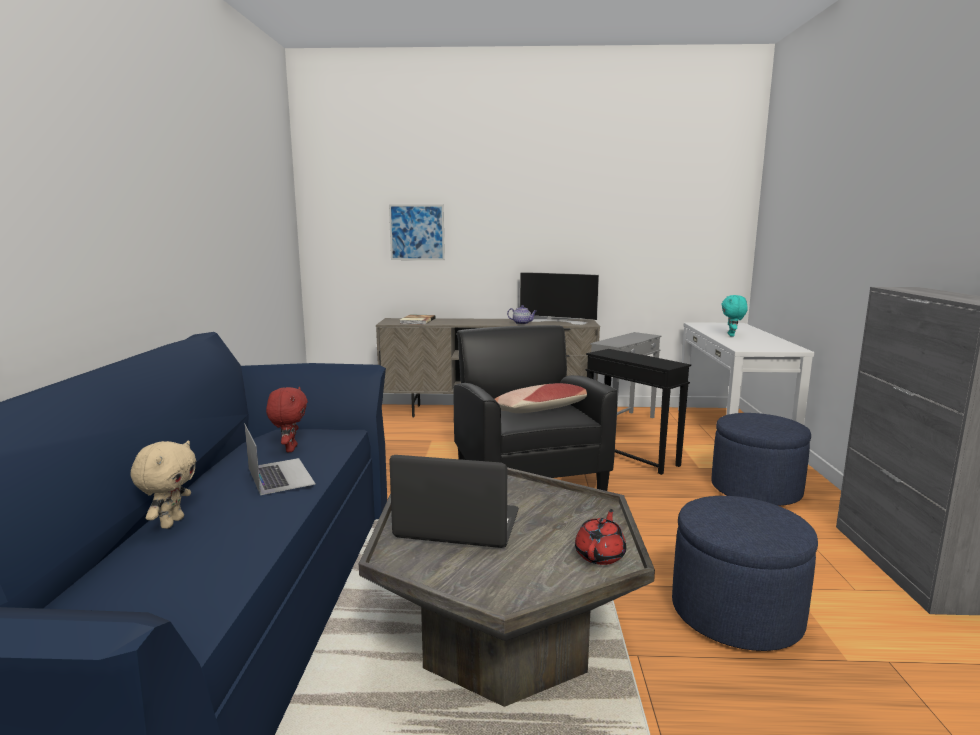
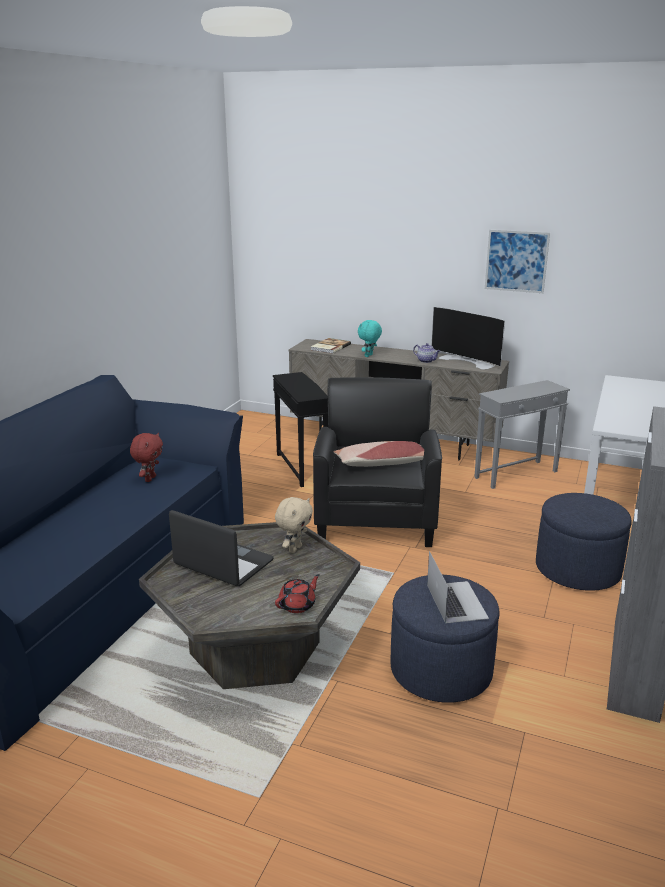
camera: 20 degrees right, 10 degrees up
beige plush toy [130,440,196,529] -> beige plush toy moved to [275,497,313,553]
laptop [244,423,316,495] -> laptop moved to [427,551,489,623]
picture [389,204,445,260] -> picture moved to [485,230,550,293]
black side table [585,349,691,475] -> black side table moved to [273,372,328,487]
turquoise plush toy [721,295,748,337] -> turquoise plush toy moved to [358,320,382,357]

